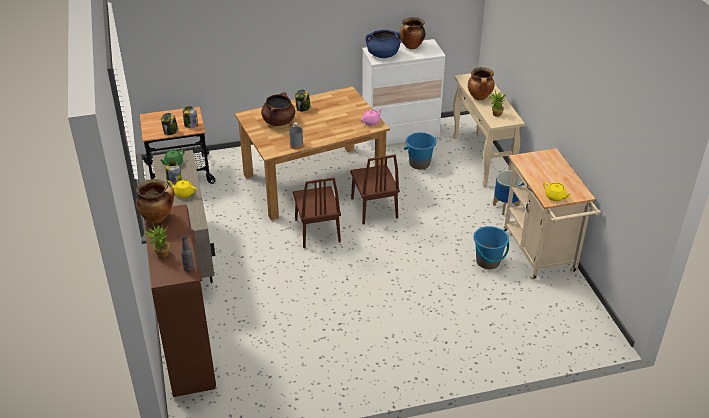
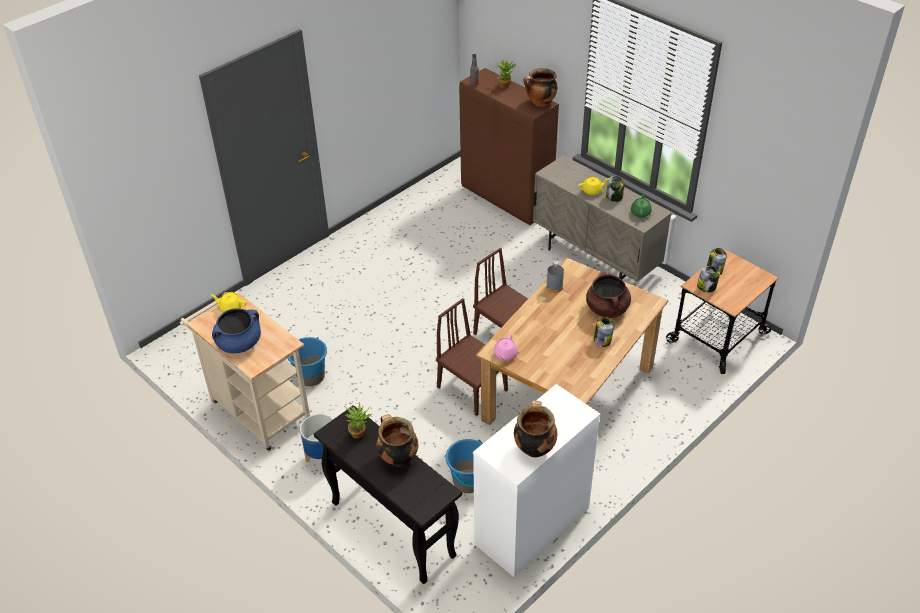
camera: 150 degrees right, 5 degrees up
blue cooking pot [366,30,401,58] -> blue cooking pot moved to [212,308,261,354]
beige console table [453,73,525,187] -> black console table [314,405,462,584]

